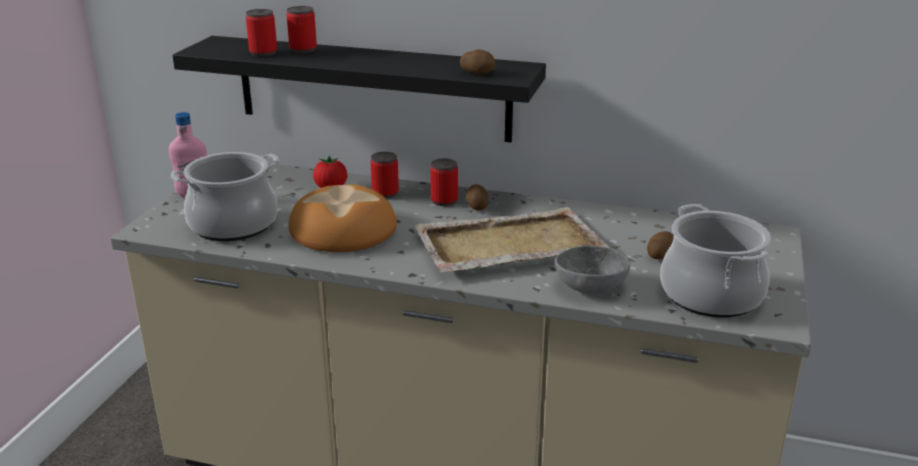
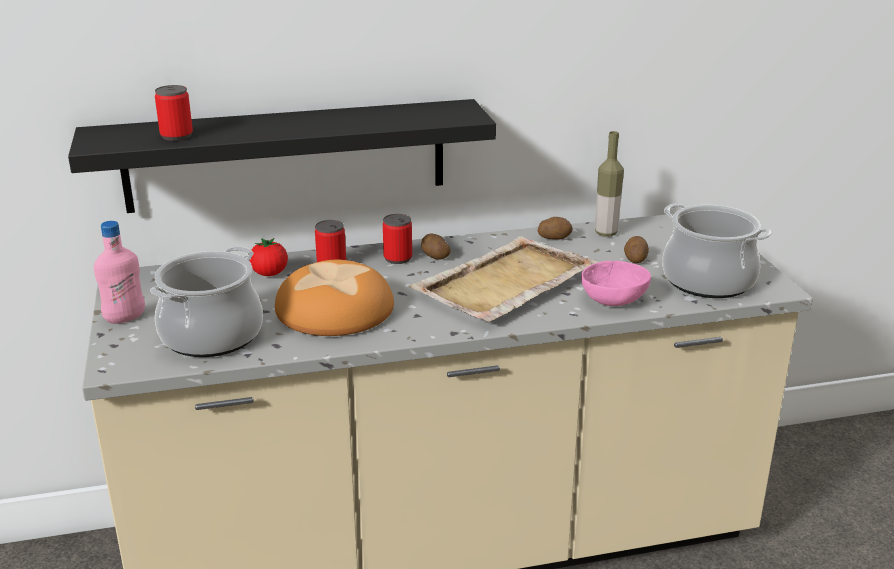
camera: 30 degrees left, 0 degrees up
can [287,6,317,53] -> none
potato [460,49,496,74] -> potato moved to [538,217,573,239]
grey bowl [555,246,630,293] -> pink bowl [581,261,651,306]
none -> bottle [595,131,624,236]

